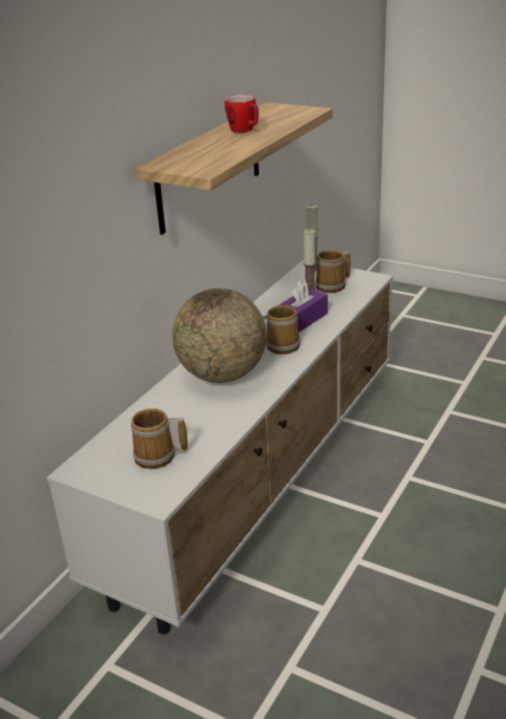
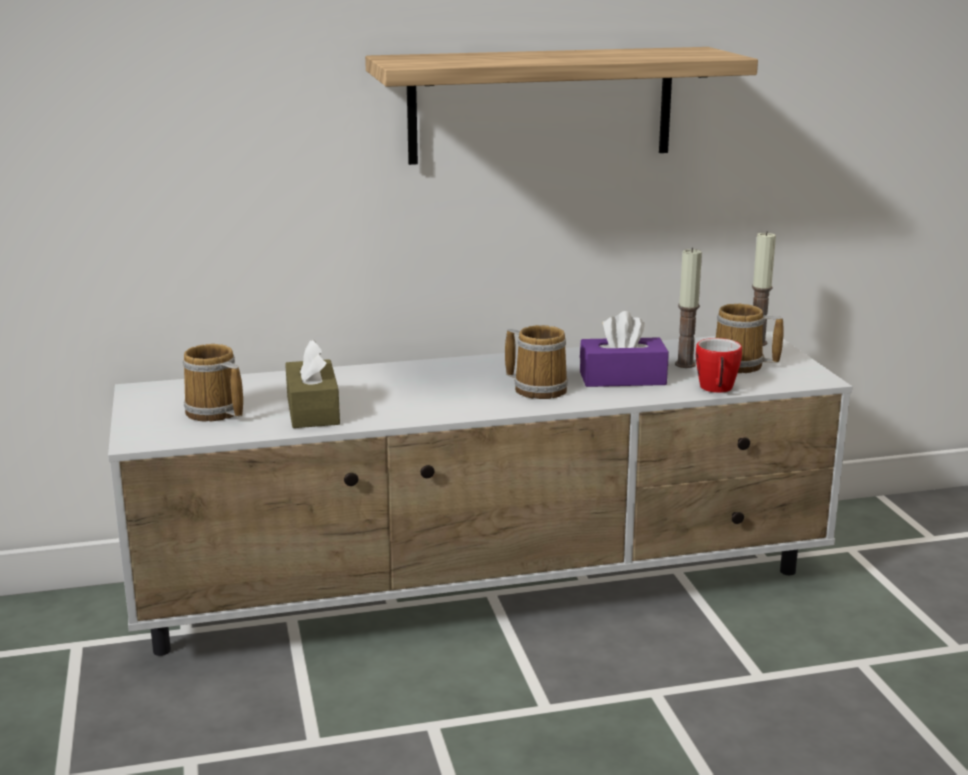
camera: 45 degrees right, 10 degrees down
globe [172,288,266,383] -> none
mug [225,95,259,133] -> mug moved to [696,338,742,393]
none -> brown tissue box [285,340,340,428]

